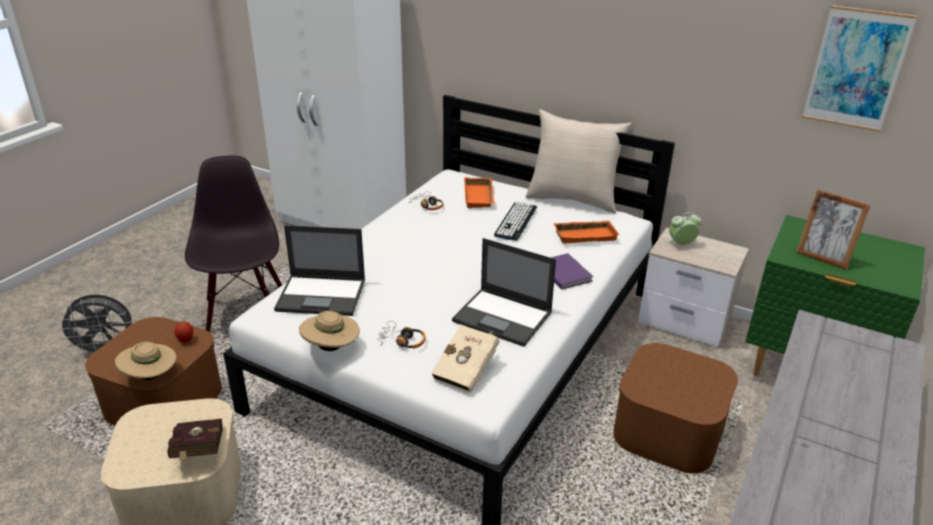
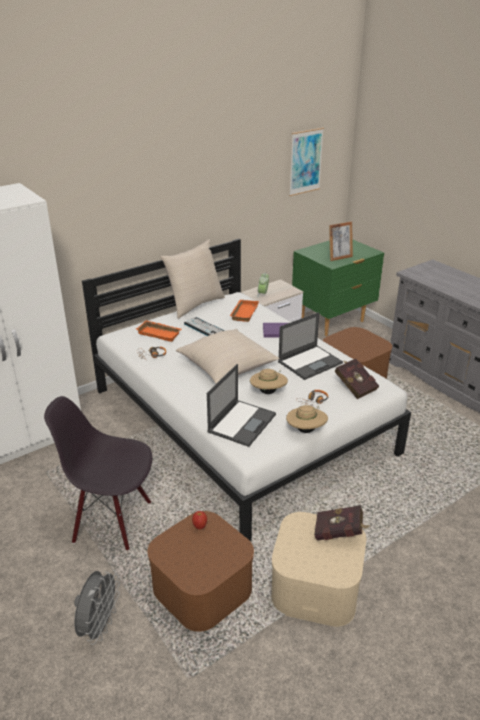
camera: 65 degrees left, 0 degrees up
beige hat [115,342,176,380] -> beige hat moved to [250,369,288,394]
beige book [431,325,499,393] -> red book [334,359,379,399]
none -> beige pillow [176,329,280,384]

